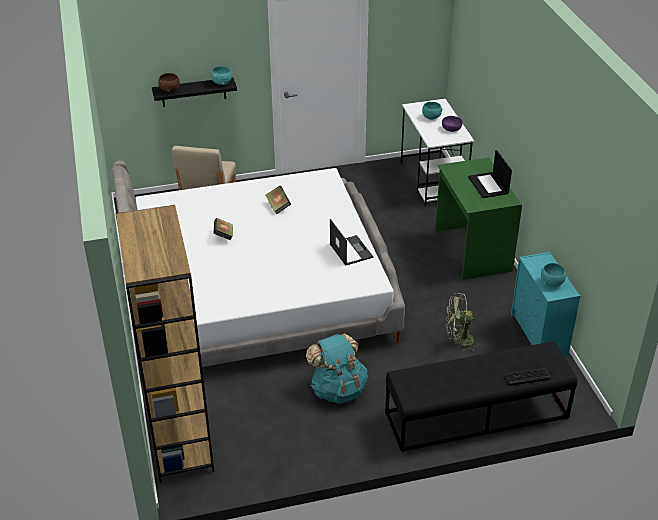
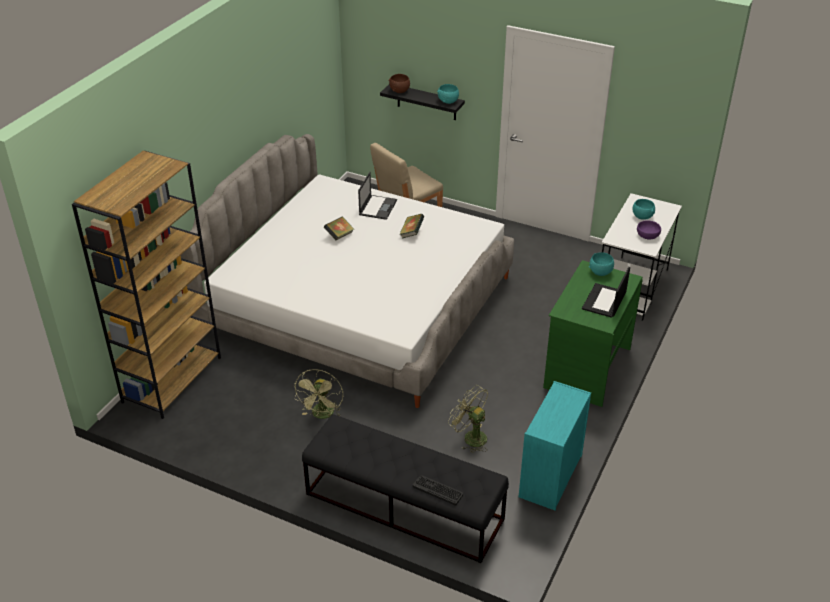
camera: 40 degrees right, 0 degrees up
turquoise backpack [306,333,368,404] -> green fan [294,369,343,419]
laptop [330,219,373,266] -> laptop moved to [358,171,397,220]
turquoise bowl [541,263,566,287] -> turquoise bowl moved to [589,252,614,276]

